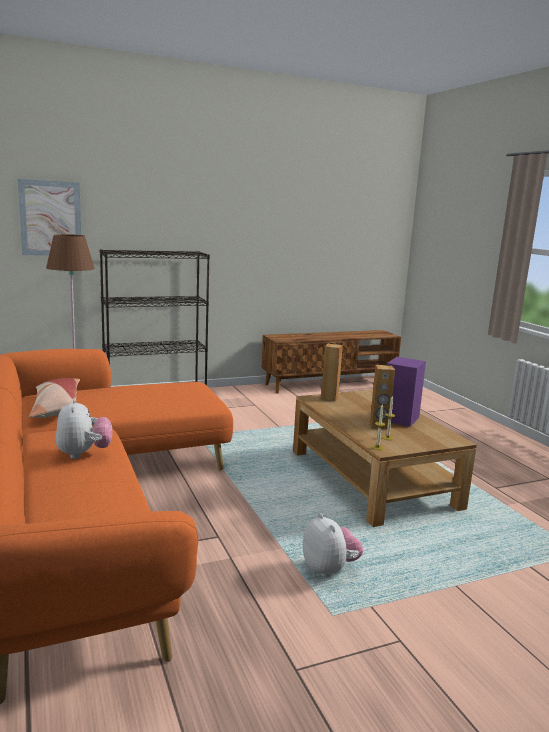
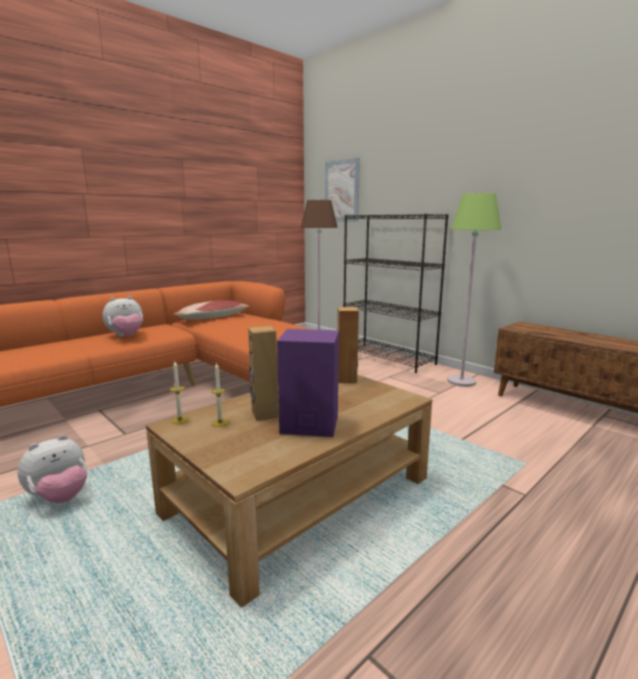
camera: 70 degrees right, 0 degrees up
none -> green floor lamp [447,193,502,387]

